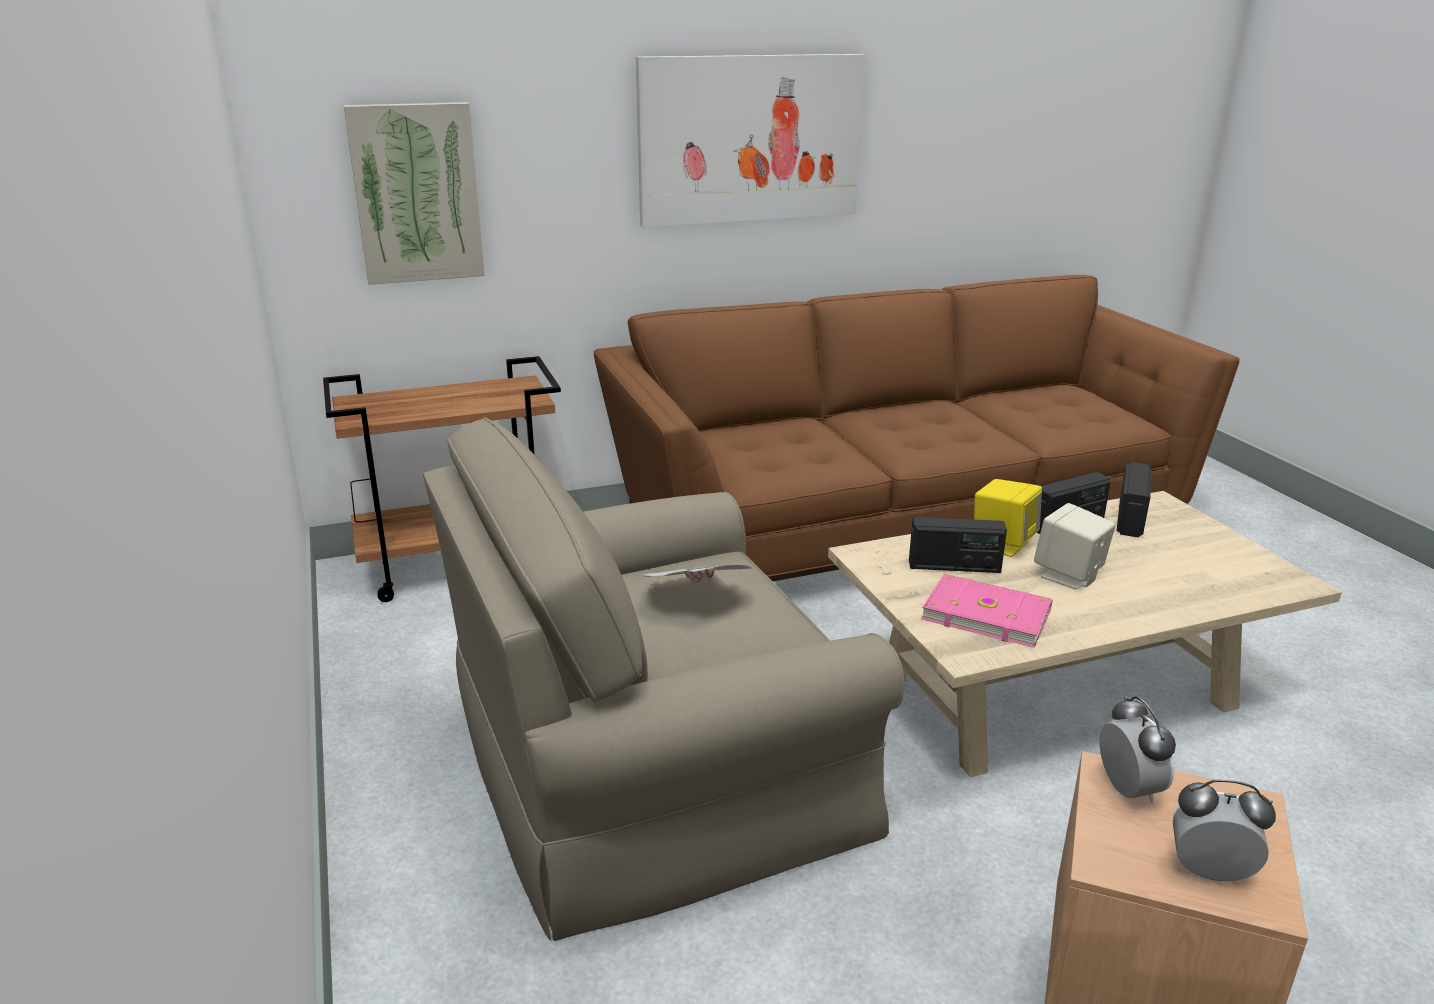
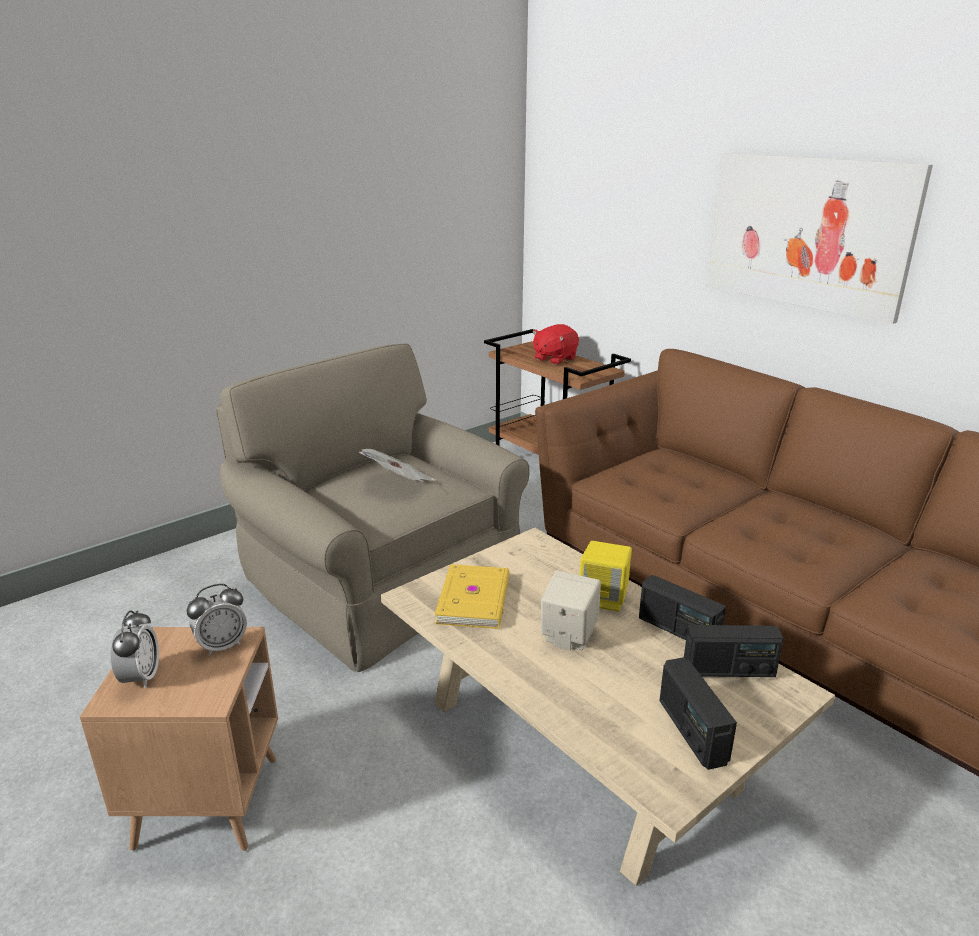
camera: 70 degrees right, 0 degrees up
picture [344,102,485,285] -> none
radio [909,517,1007,573] -> radio moved to [659,657,737,770]
pink book [921,574,1053,648] -> yellow book [435,564,510,629]
none -> red plush toy [532,324,579,365]

